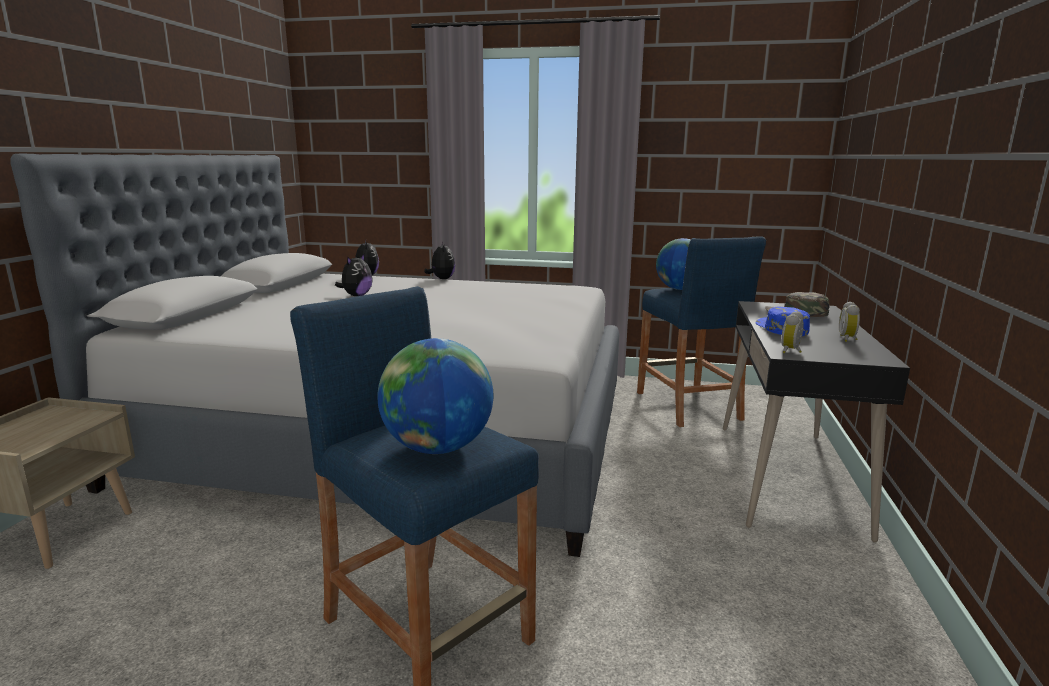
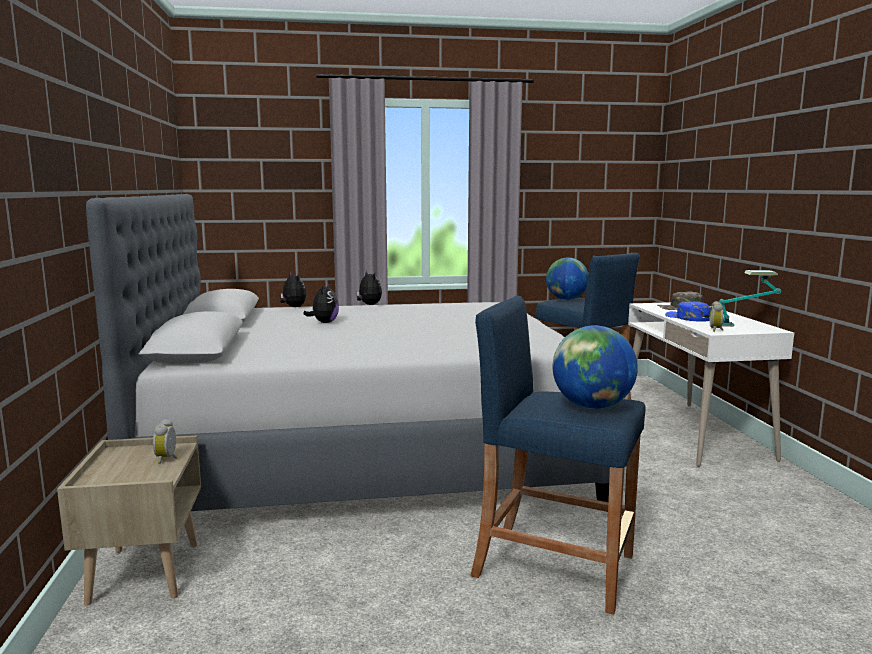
camera: 20 degrees left, 5 degrees down
black desk [723,301,910,543] -> white desk [624,302,794,467]
alarm clock [839,301,860,342] -> alarm clock moved to [153,419,177,464]
none -> table lamp [719,270,781,327]

